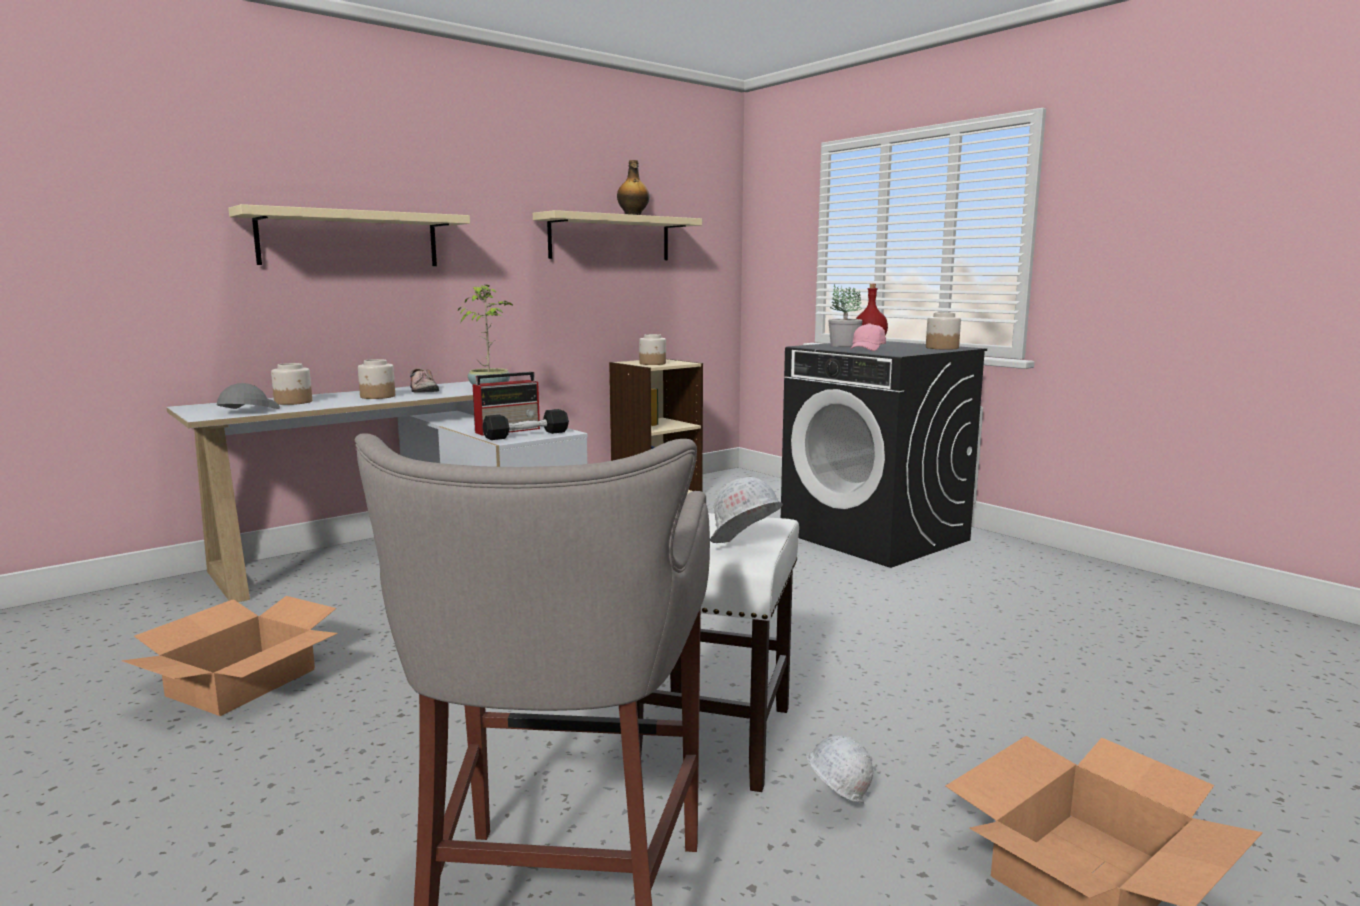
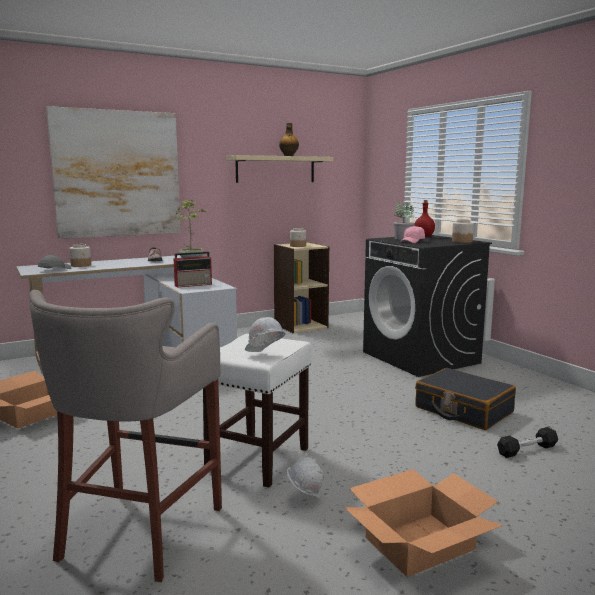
camera: 10 degrees right, 0 degrees up
beige shelf [228,204,470,266] -> picture [46,106,181,239]
jar [358,359,395,399] -> none
black dumbbell [482,409,569,440] -> black dumbbell moved to [497,427,558,458]
none -> black suitcase [415,368,516,430]

